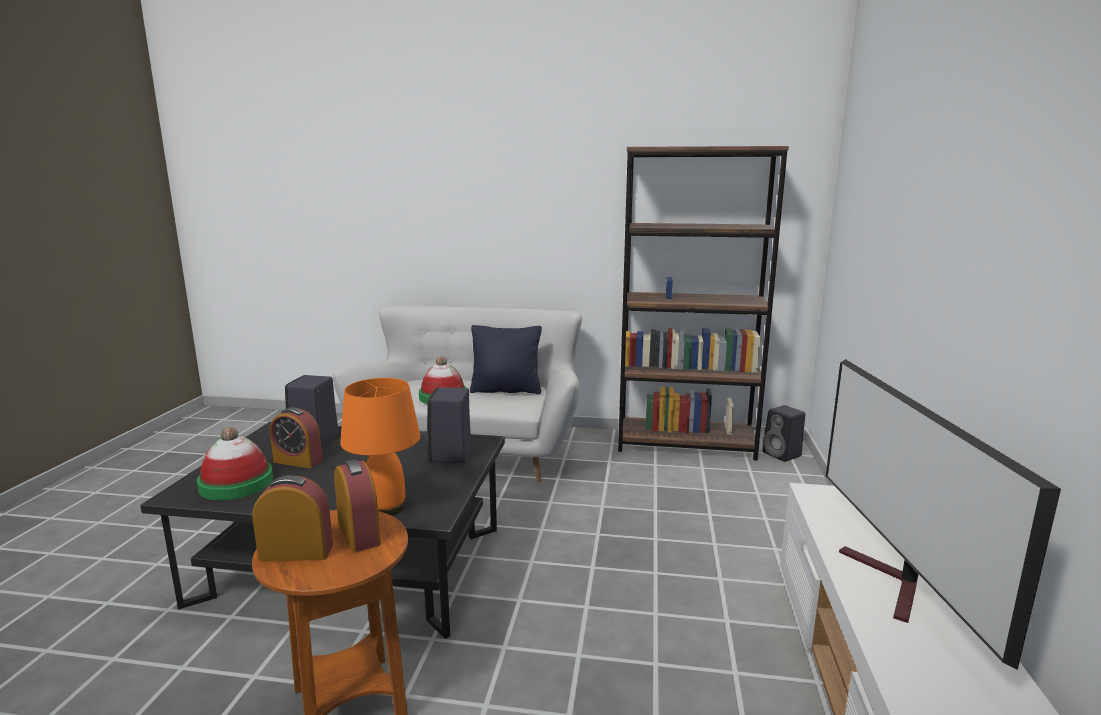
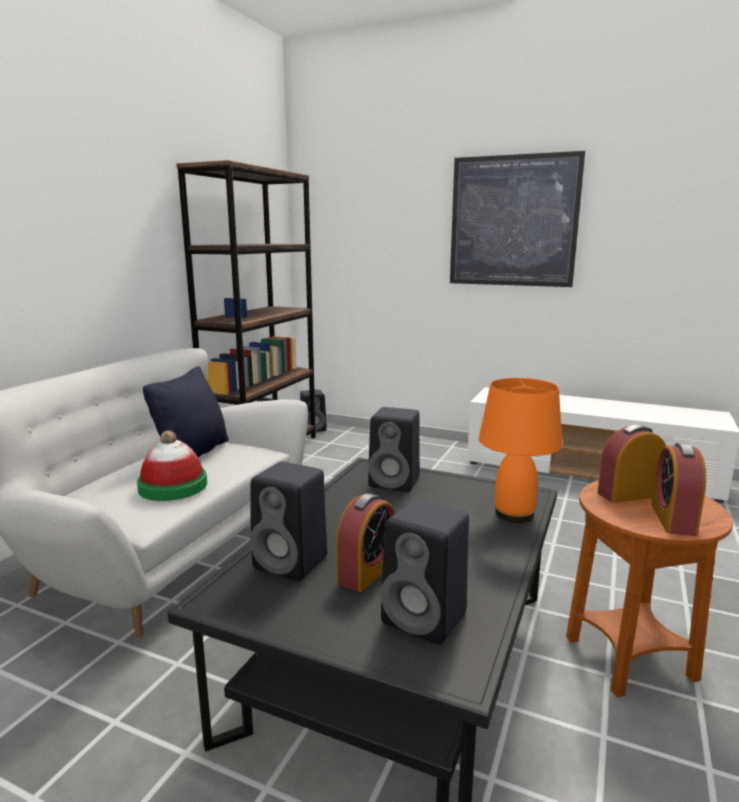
camera: 75 degrees left, 0 degrees up
hat [197,427,273,500] -> black speaker [380,499,469,645]
television [826,359,1061,670] -> none
none -> picture [450,151,585,287]

